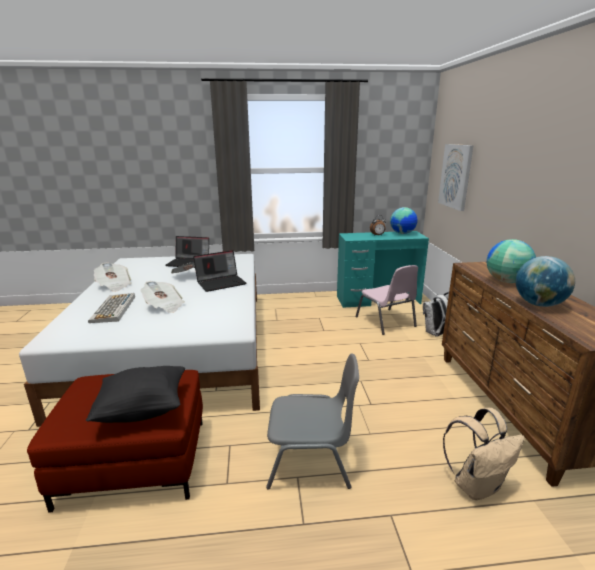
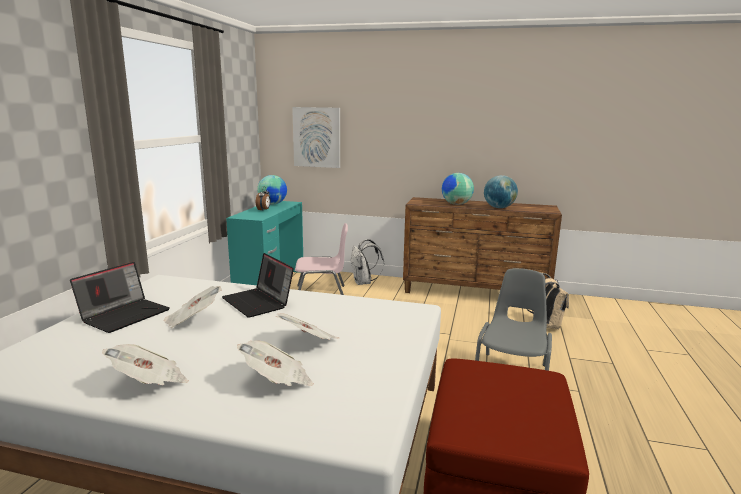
camera: 70 degrees left, 5 degrees down
black pillow [86,366,185,423] -> none
keyboard [88,293,135,323] -> newspaper [237,341,314,386]
laptop [193,250,246,292] -> laptop turned 150 degrees clockwise [222,253,294,318]

